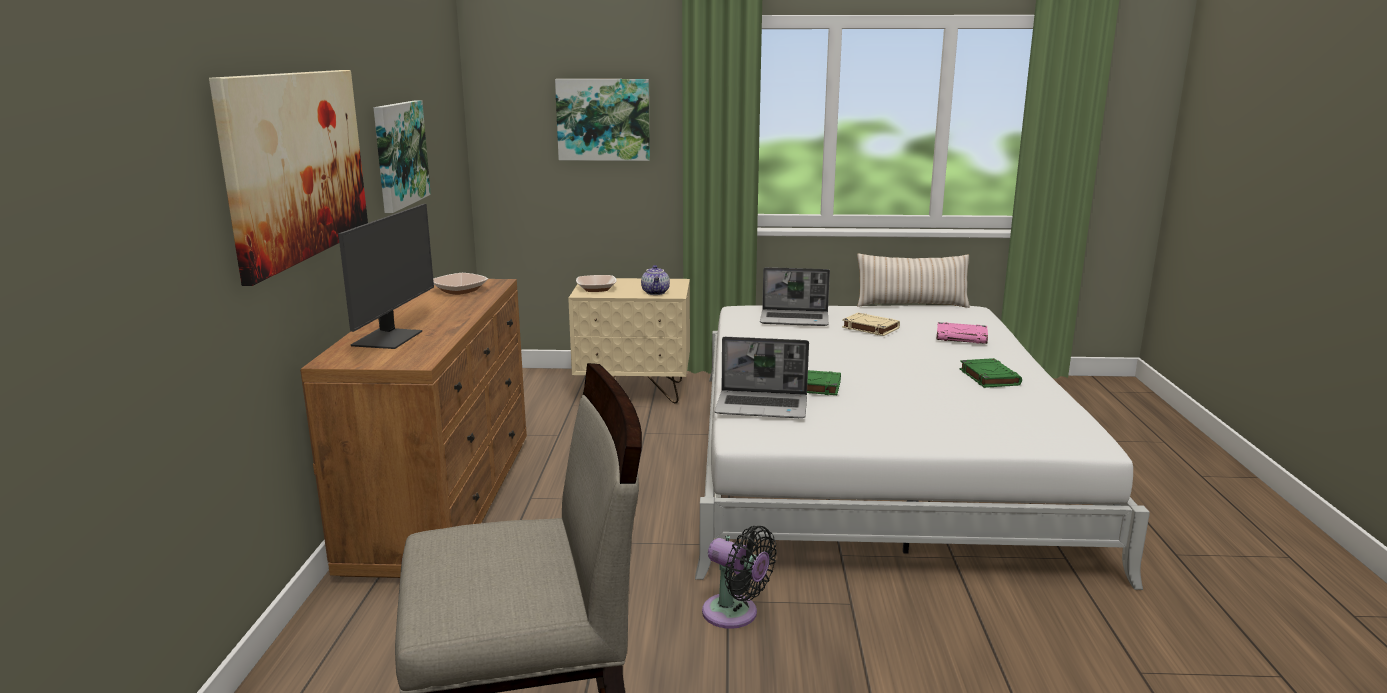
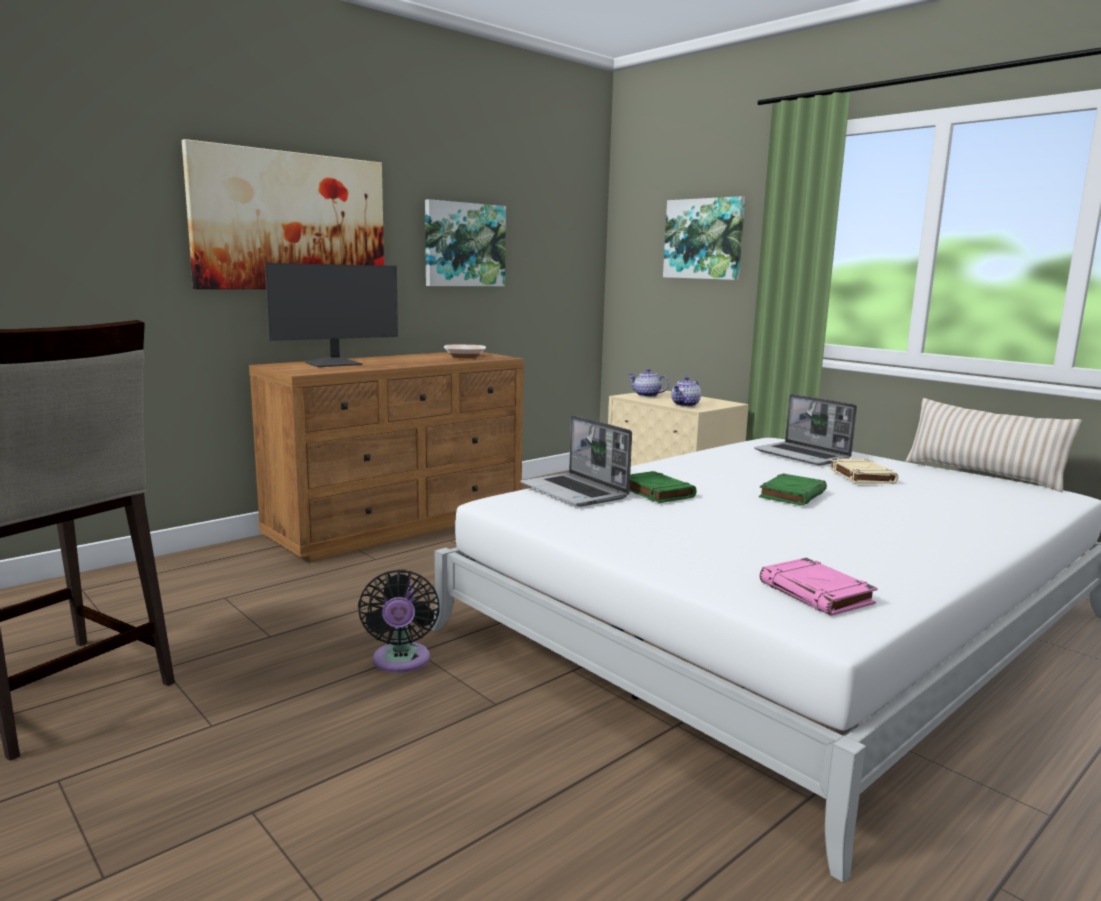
camera: 45 degrees right, 5 degrees down
bowl [576,275,617,292] -> teapot [628,369,669,397]
pink book [936,322,988,344] -> pink book moved to [760,558,878,616]
green book [960,358,1022,388] -> green book moved to [759,473,827,506]

